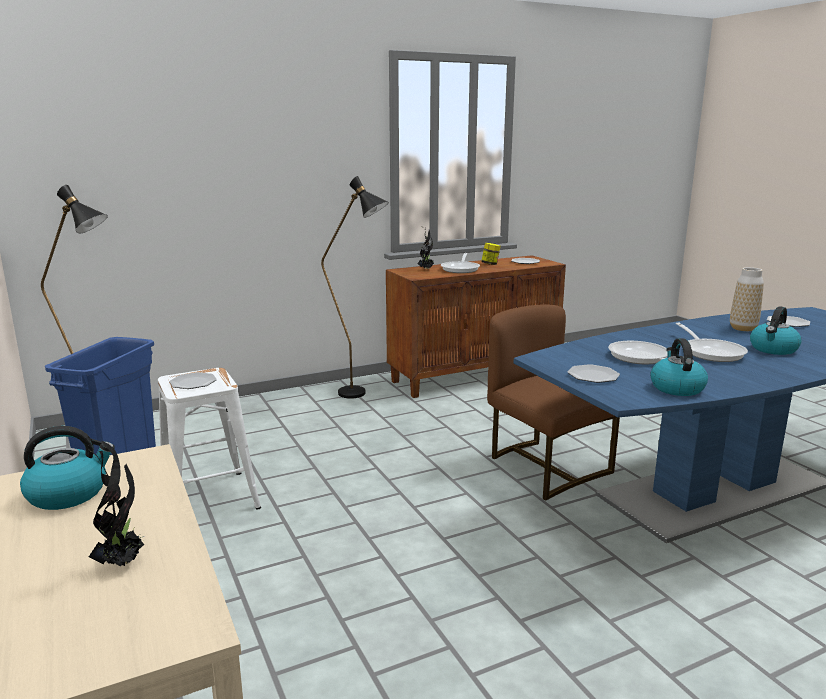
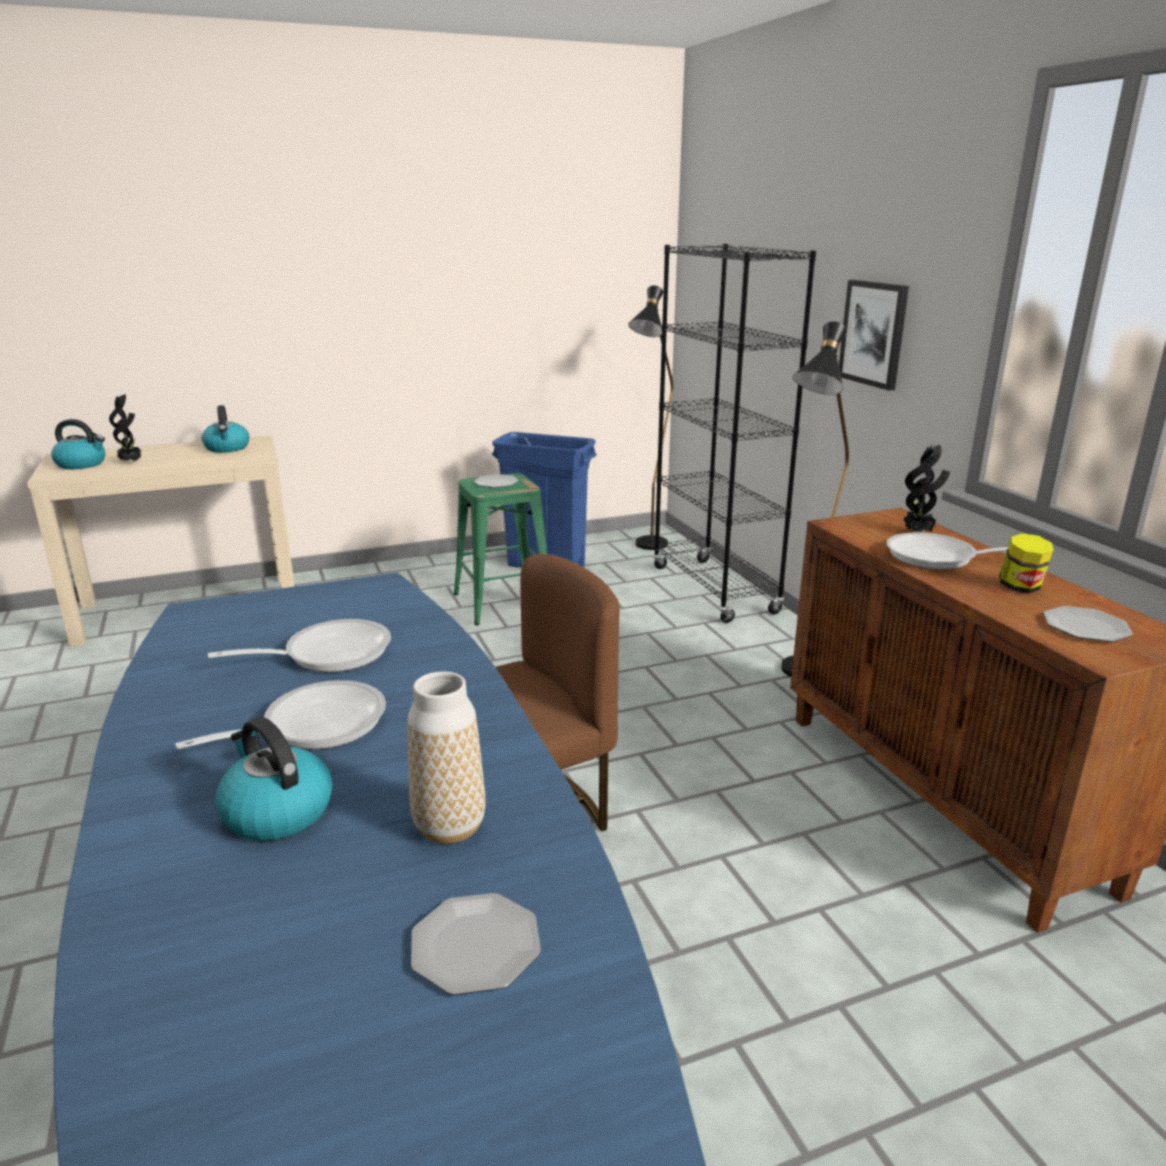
camera: 95 degrees right, 5 degrees up
white stool [158,368,261,510] -> green stool [454,473,547,625]
plate [568,364,620,383] -> none
kettle [650,338,708,396] -> kettle moved to [51,419,105,469]
frying pan [676,323,748,362] -> frying pan turned 150 degrees clockwise [175,680,386,750]
none -> black bookcase [653,244,816,623]
none -> picture [839,280,909,391]

